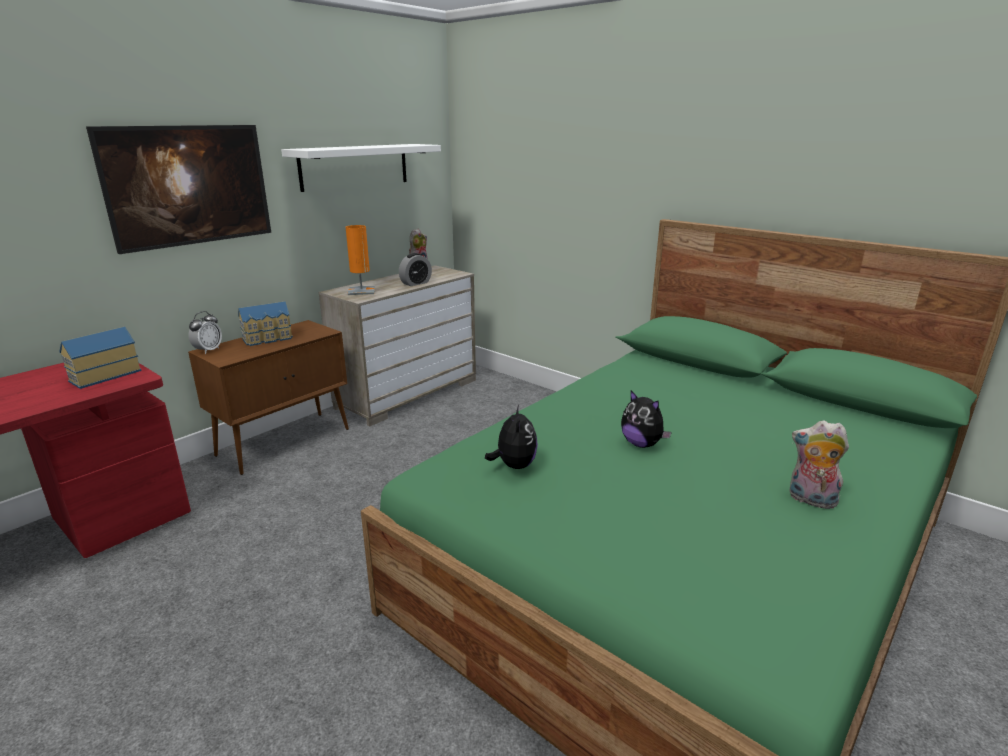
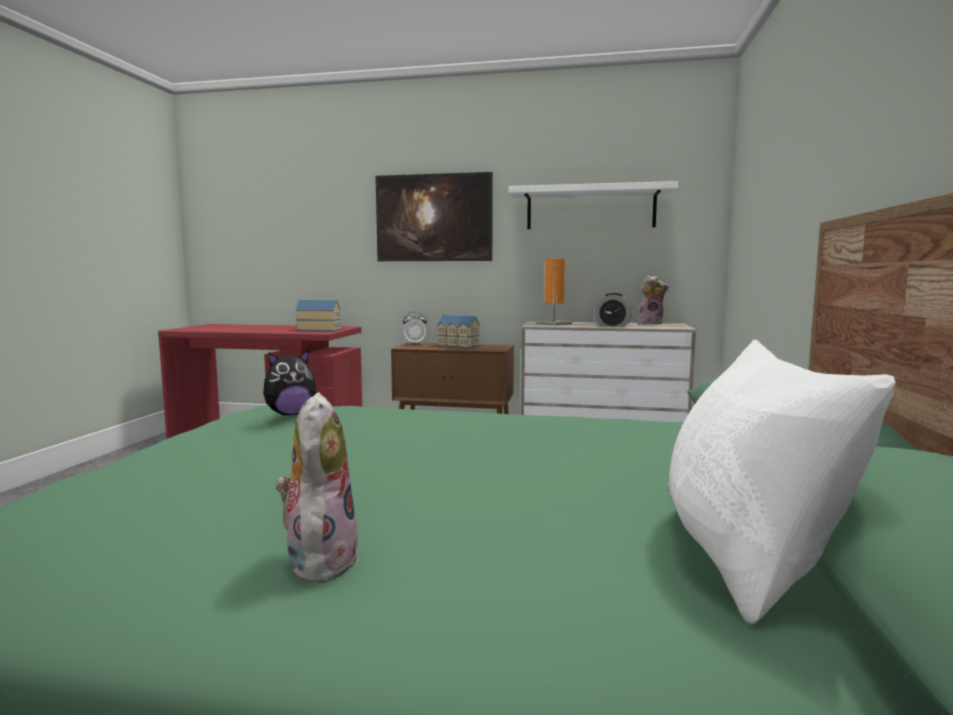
camera: 60 degrees right, 15 degrees down
plush toy [621,391,672,448] -> none
none -> white pillow [668,340,896,624]

